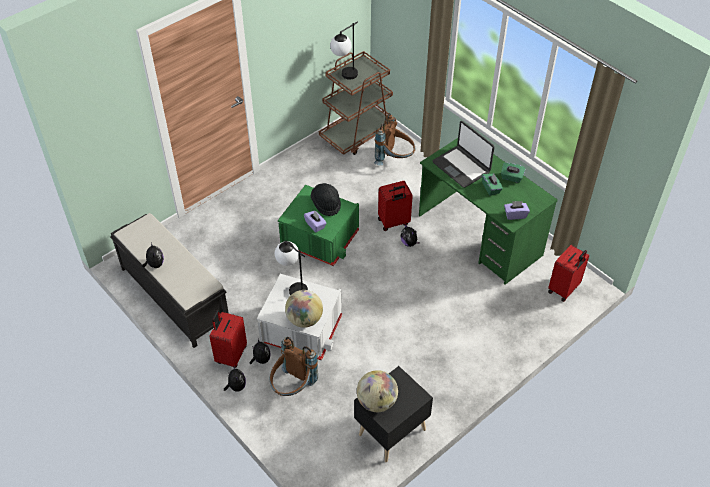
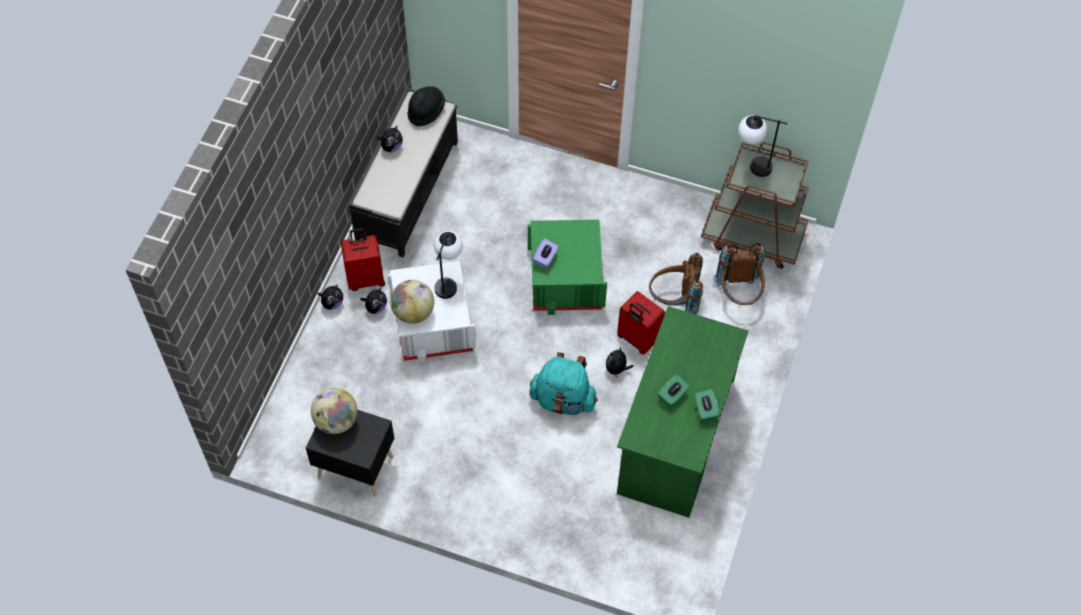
camera: 60 degrees right, 10 degrees up
brown backpack [270,337,318,396] -> brown backpack moved to [649,253,703,314]
black hat [311,183,341,216] -> black hat moved to [408,86,445,126]
laptop [433,121,495,188] -> none
purple tissue box [504,201,530,220] -> none
red suitcase [548,245,589,302] -> none
none -> turquoise backpack [529,352,598,415]

